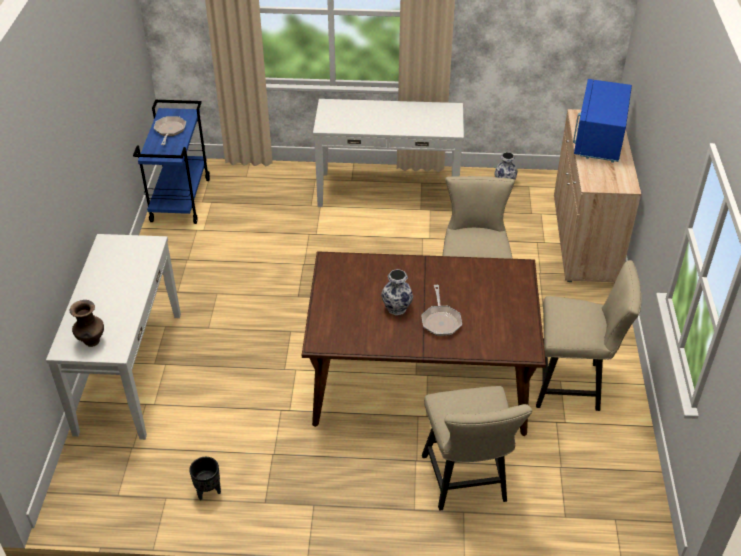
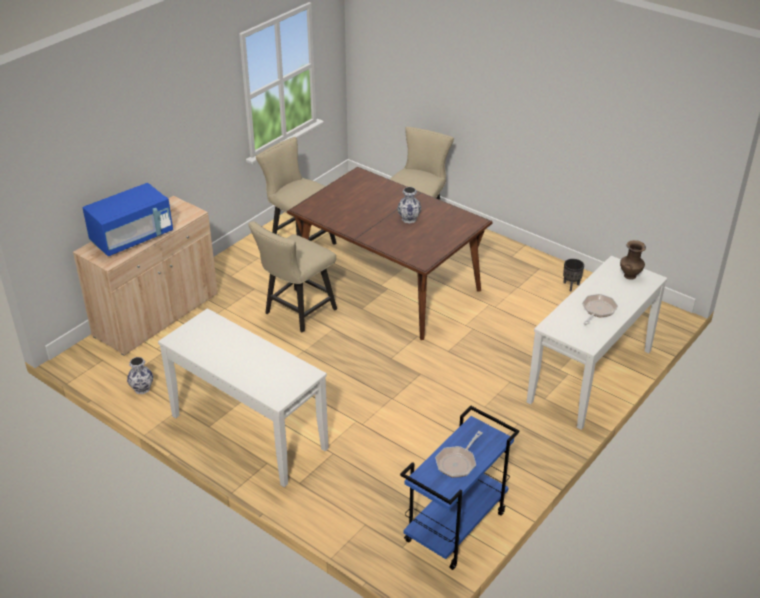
camera: 145 degrees left, 5 degrees down
frying pan [421,285,462,336] -> frying pan moved to [582,294,618,325]

